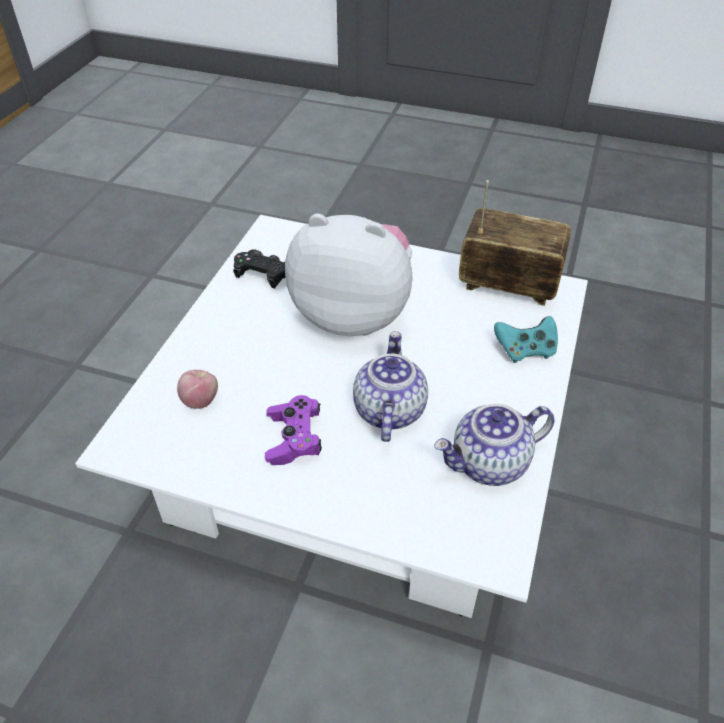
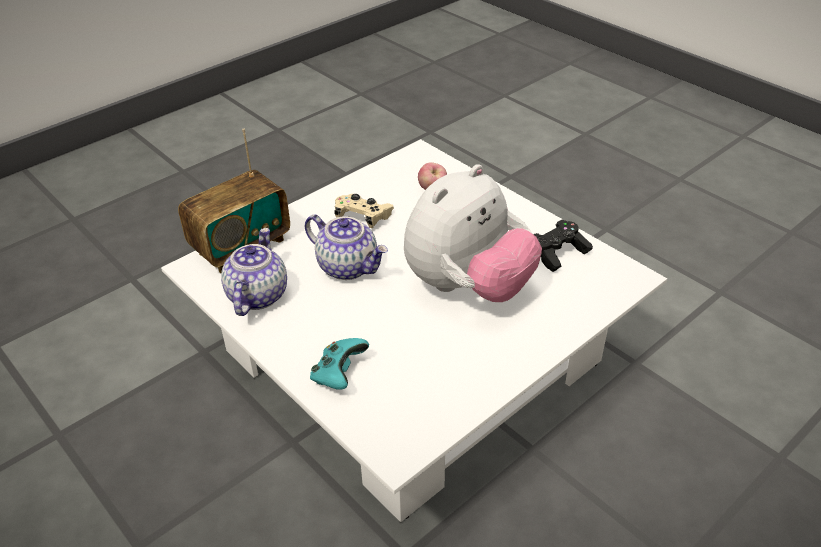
camera: 120 degrees right, 5 degrees down
purple game controller [265,395,322,465] -> beige game controller [334,194,394,228]
radio [459,180,571,306] -> radio moved to [178,129,290,274]

